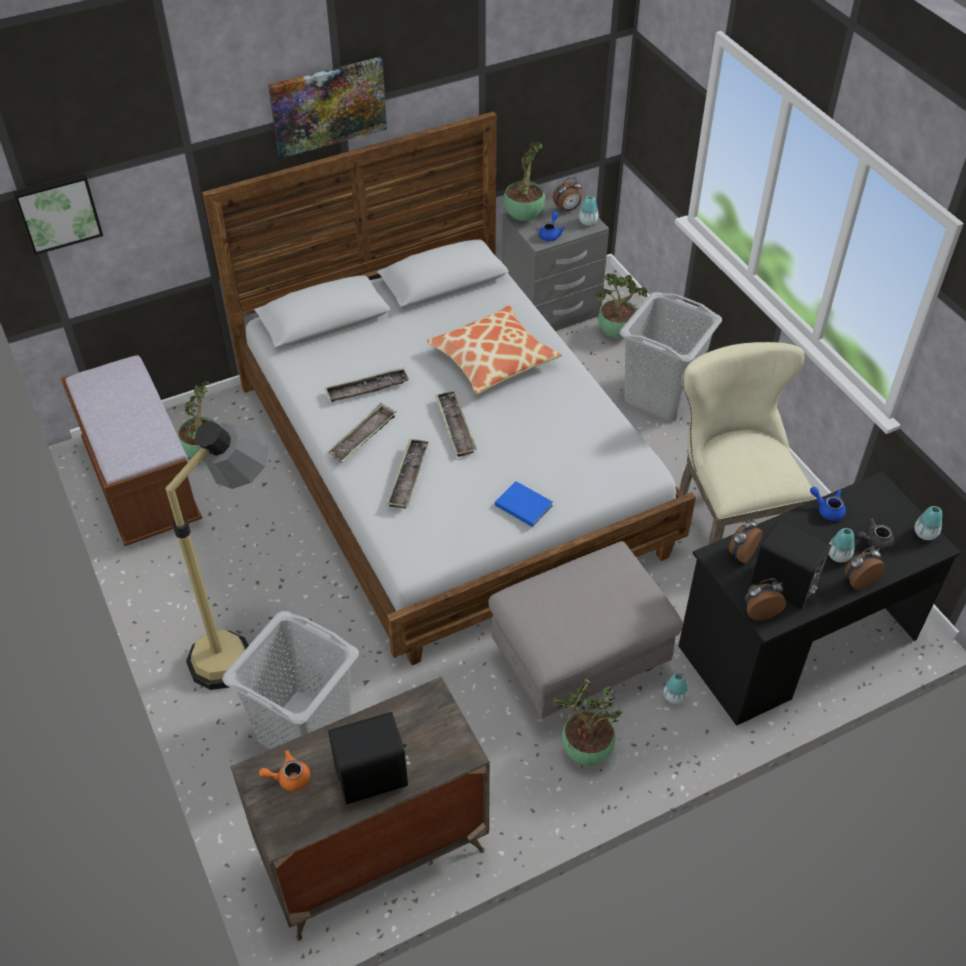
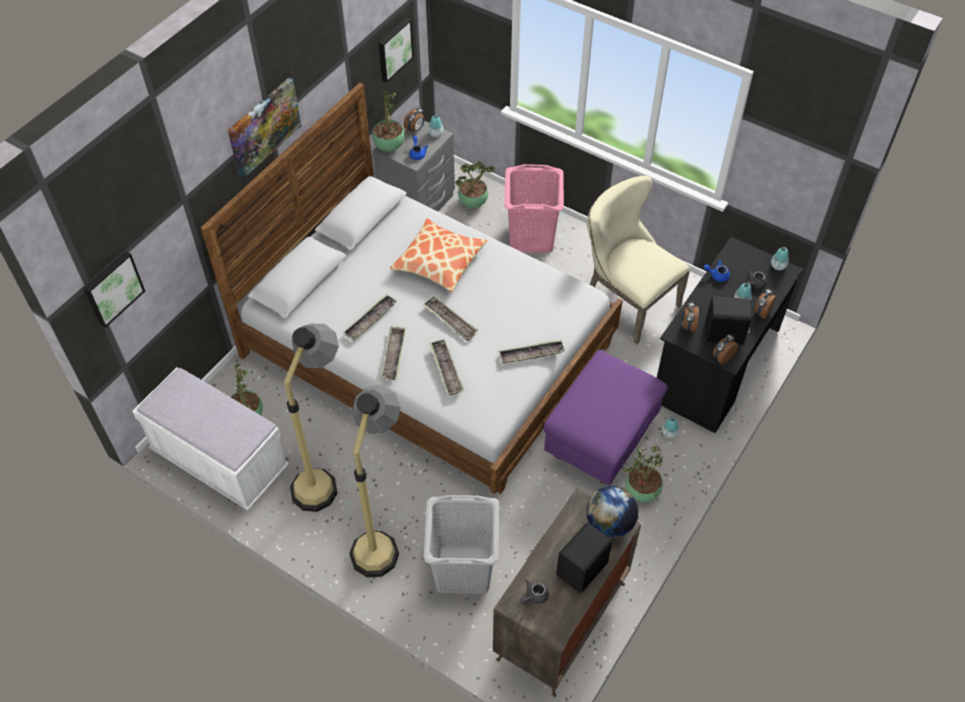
camera: 30 degrees left, 5 degrees up
brown bench [61,354,202,546] -> white bench [132,367,289,510]
orange teapot [259,750,310,791] -> grey teapot [520,579,549,604]
grey ottoman [488,541,683,719] -> purple ottoman [543,350,668,486]
blue book [495,481,553,527] -> tray [498,340,565,363]
grey laundry basket [620,292,722,421] -> pink laundry basket [504,164,564,253]
none -> floor lamp [284,324,339,512]
none -> picture [379,18,414,83]
none -> globe [586,486,638,538]

